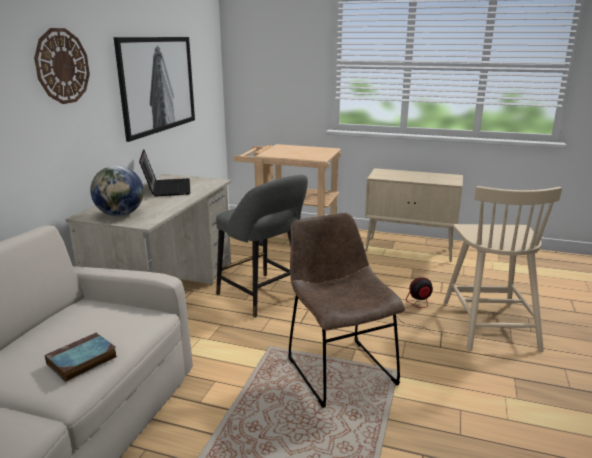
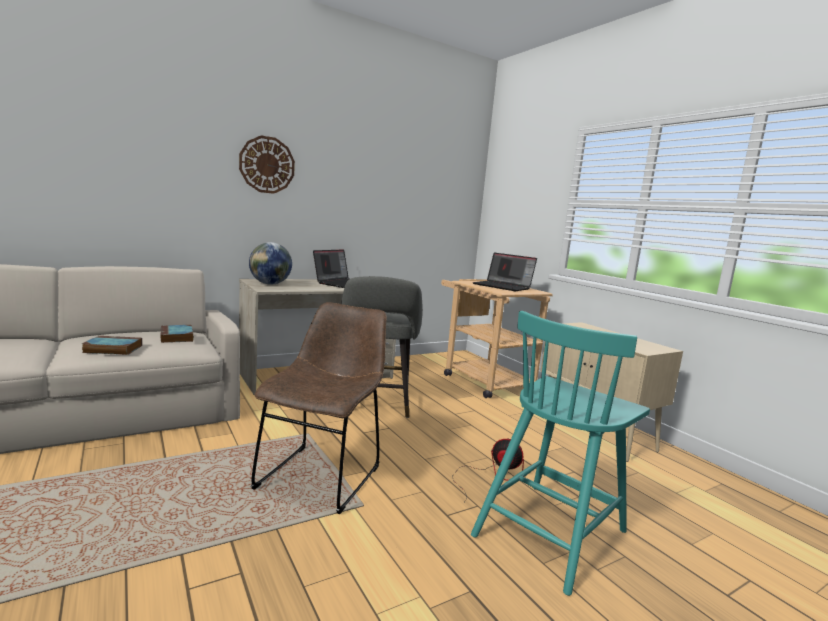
camera: 40 degrees right, 10 degrees down
picture [114,37,195,142] -> none
beige chair [444,186,562,352] -> turquoise chair [471,311,650,596]
none -> book [161,325,194,343]
none -> laptop [472,253,537,291]

